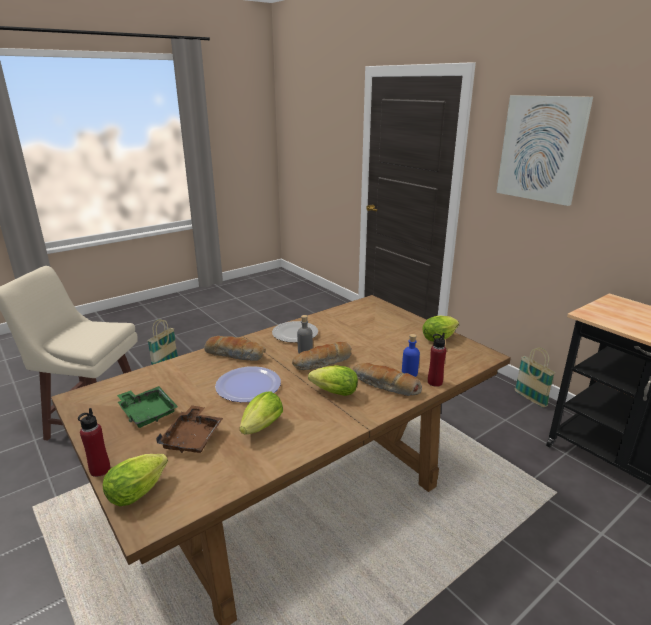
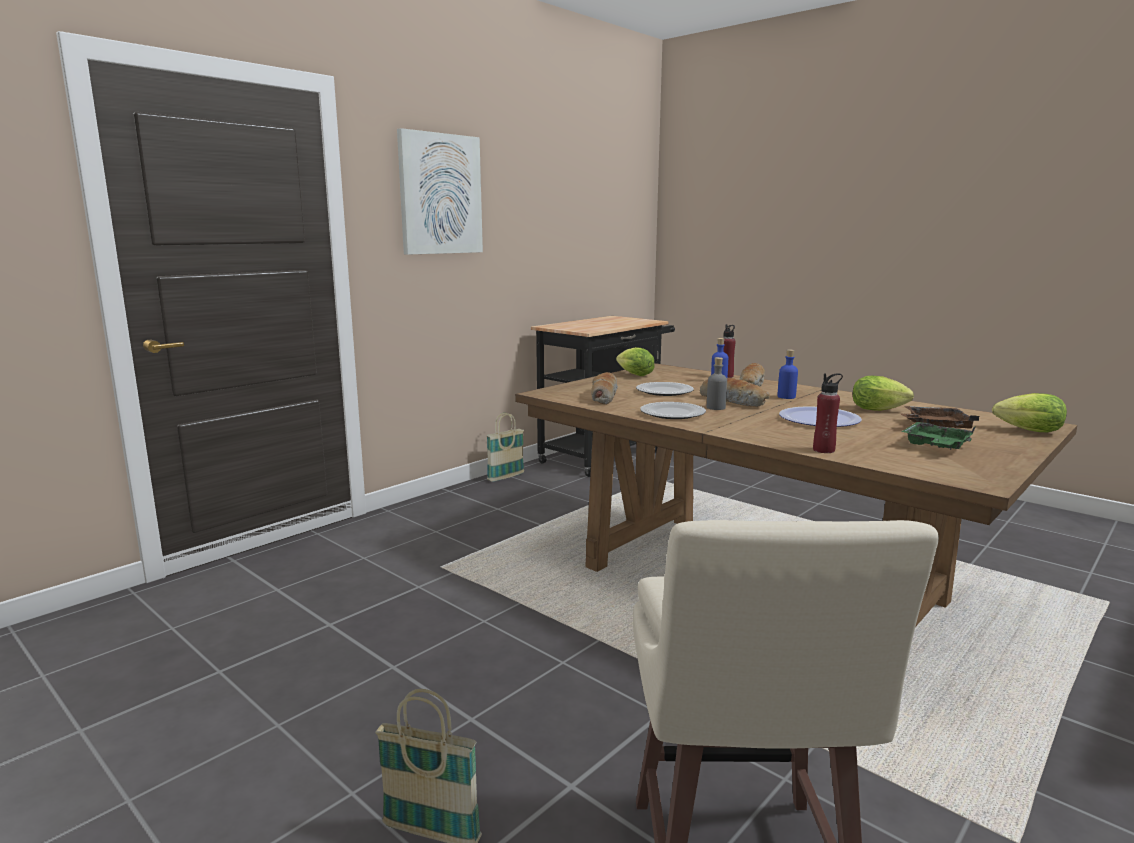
camera: 100 degrees left, 10 degrees down
red bottle [78,408,110,477] -> red bottle moved to [813,373,843,453]
bread [204,336,266,361] -> bread moved to [591,372,618,405]
lettuce [308,365,358,396] -> blue bottle [777,349,798,399]
none -> plate [636,382,694,396]

